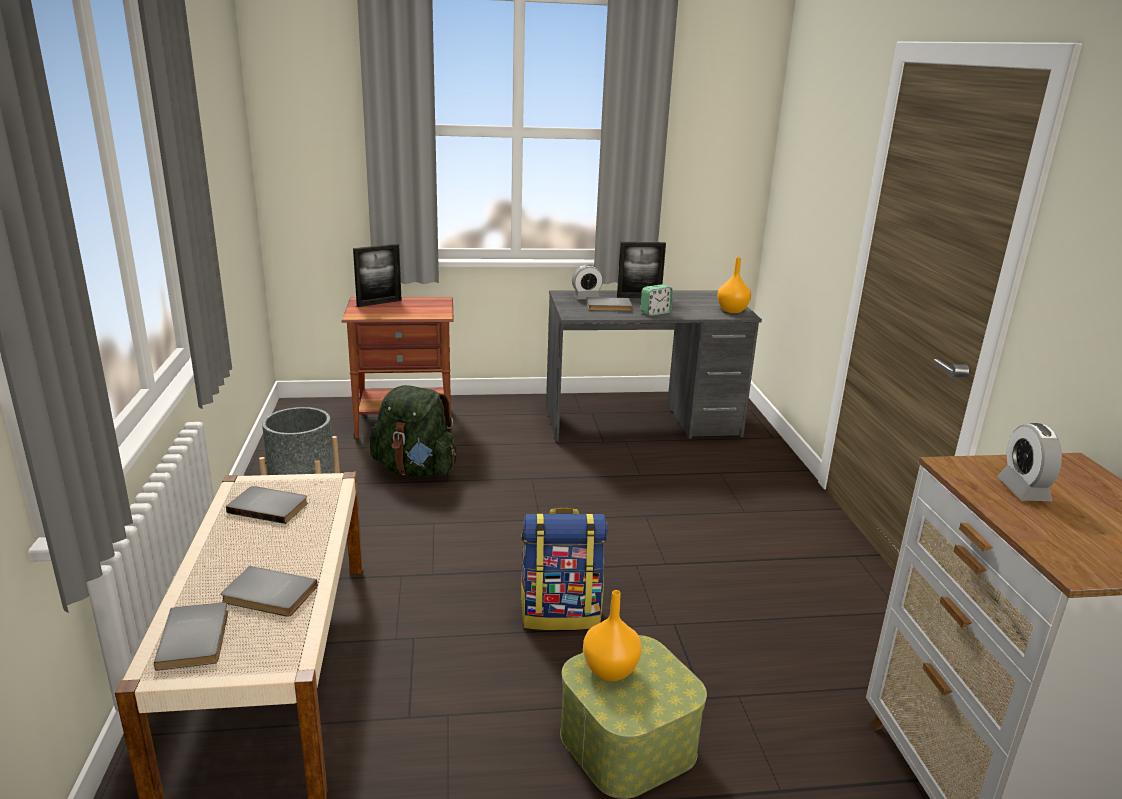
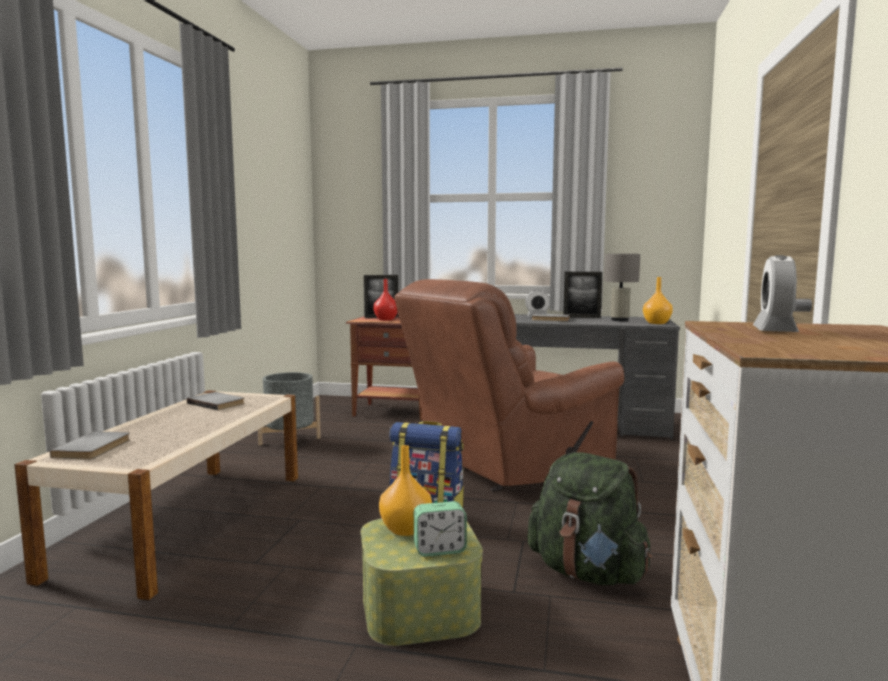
camera: 20 degrees right, 15 degrees down
grey book [221,566,318,617] -> none
green backpack [370,385,456,477] -> green backpack moved to [527,452,652,585]
alarm clock [641,284,673,316] -> alarm clock moved to [414,501,467,557]
none -> red vase [373,279,398,320]
none -> brown armchair [395,279,624,491]
none -> grey table lamp [604,254,640,321]

